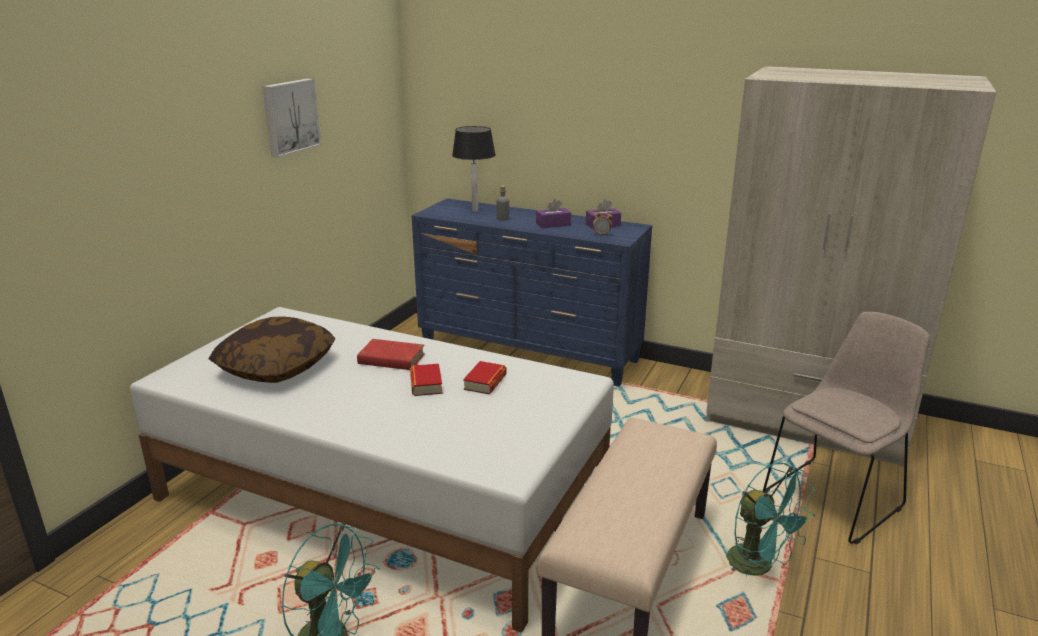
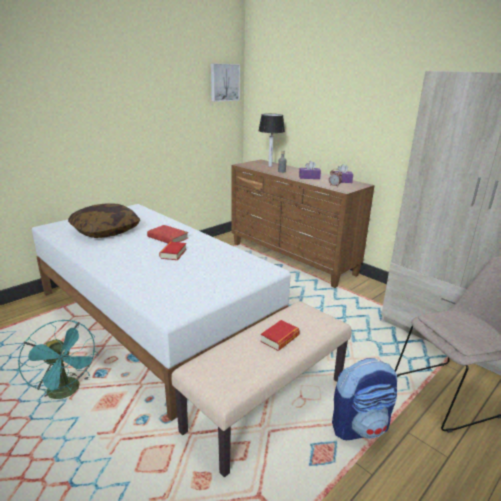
camera: 20 degrees right, 0 degrees up
picture [262,78,322,157] -> picture moved to [211,63,240,102]
blue dresser [412,199,652,387] -> brown dresser [231,160,375,288]
book [463,361,507,394] -> book moved to [260,320,300,351]
turquoise fan [727,462,816,576] -> backpack [332,358,397,440]

